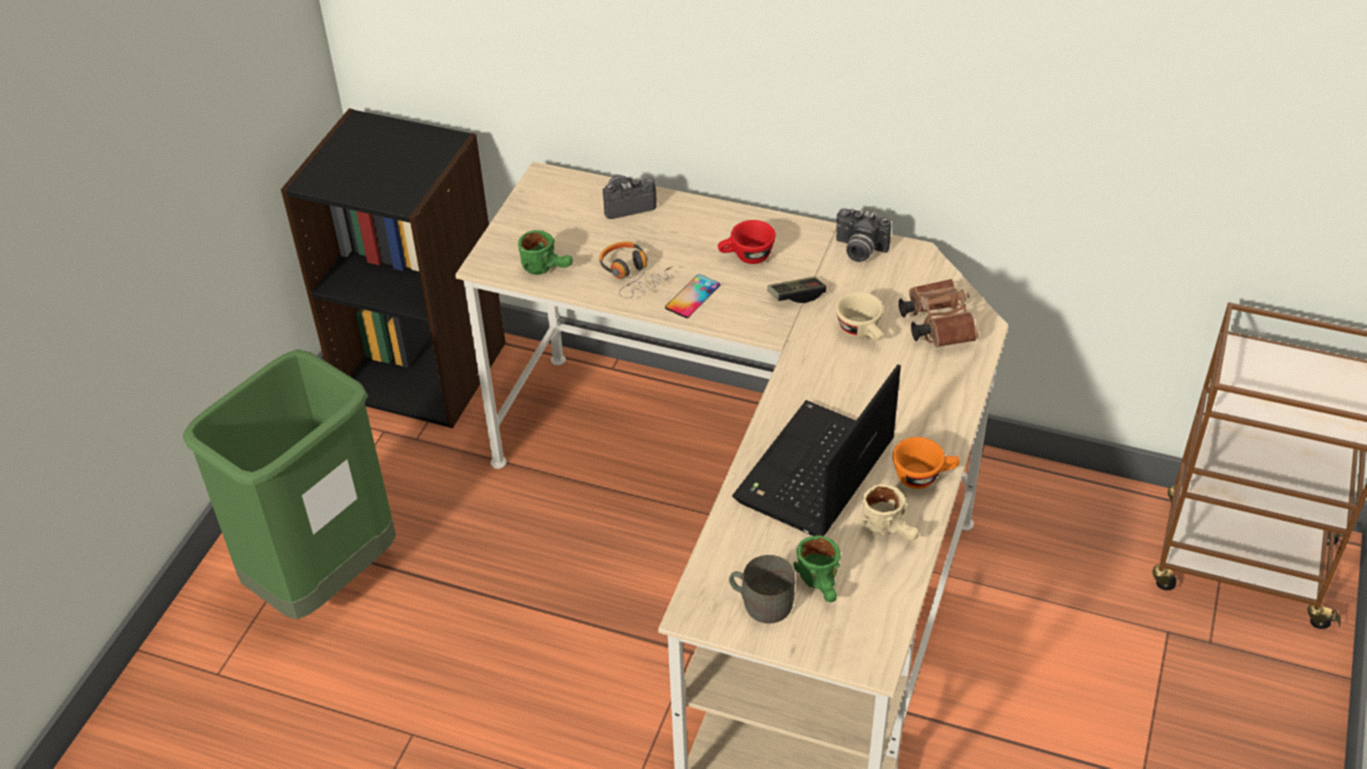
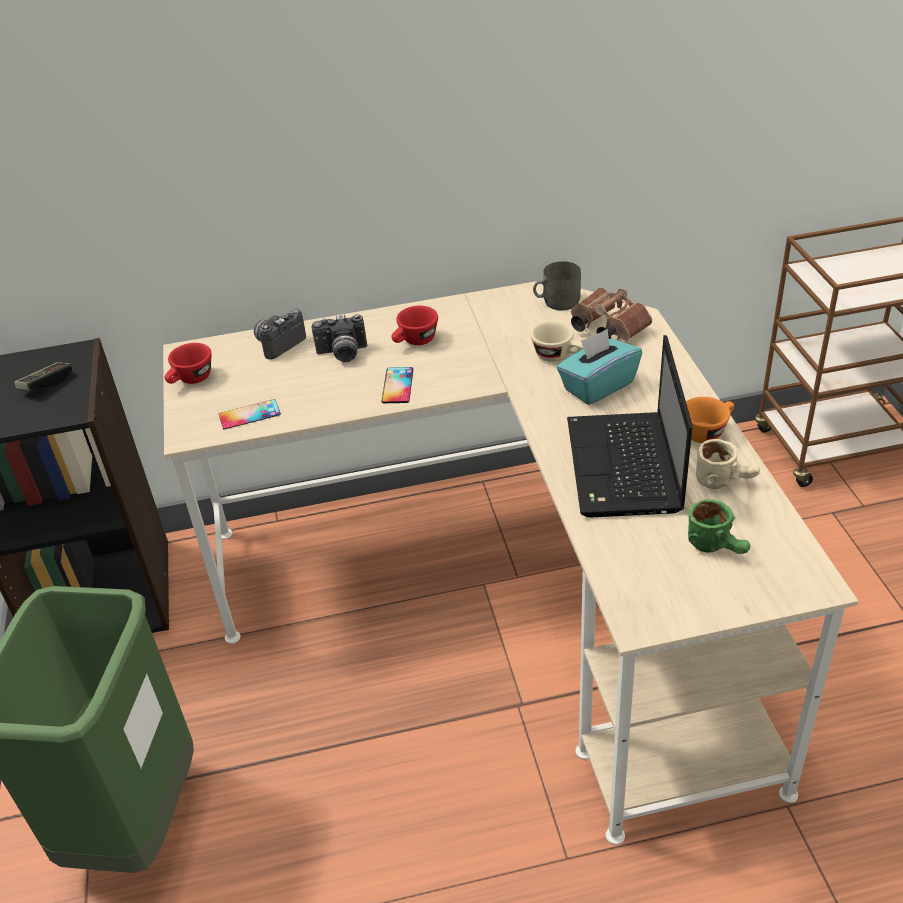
camera: 30 degrees left, 5 degrees down
green mug [518,230,573,275] -> phone [219,399,281,429]
headphones [599,242,673,298] -> none
grey mug [729,555,795,624] -> grey mug moved to [533,261,581,310]
game controller [767,277,826,303] -> game controller moved to [14,362,72,390]
camera [836,208,891,262] -> camera moved to [312,314,367,362]
none -> red cup [165,343,212,384]
none -> turquoise tissue box [557,329,642,405]

